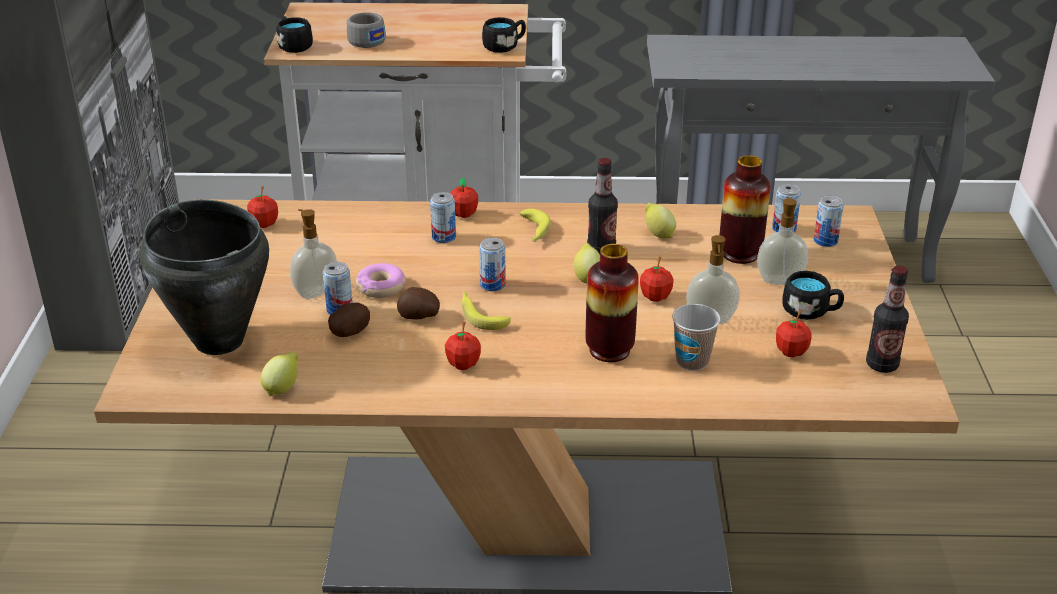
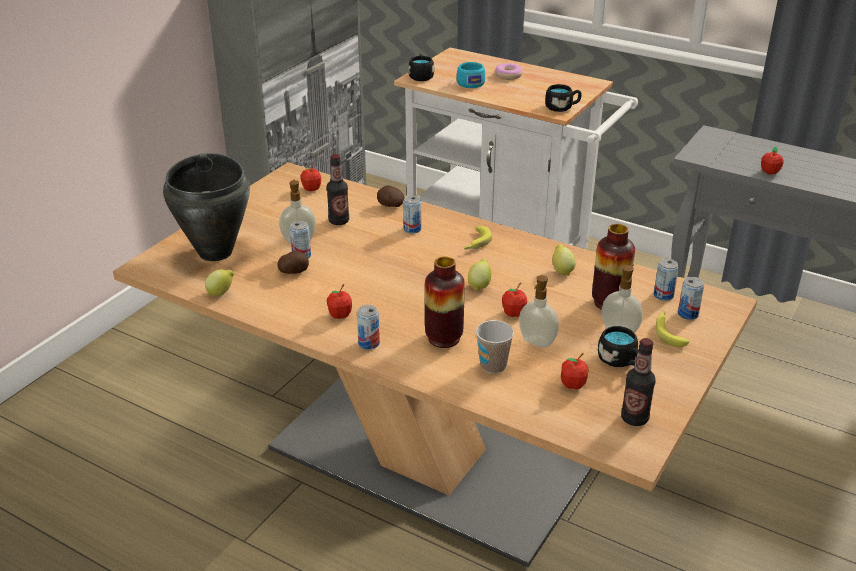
camera: 30 degrees right, 0 degrees up
grey cup [347,12,386,48] -> turquoise cup [456,62,485,88]
donut [356,263,406,298] -> donut moved to [495,63,523,80]
potato [397,287,440,319] -> potato moved to [377,185,405,207]
apple [450,178,478,218] -> apple moved to [761,147,784,175]
banana [462,291,511,330] -> banana moved to [656,310,690,347]
can [479,238,506,291] -> can moved to [357,305,380,349]
bottle [587,158,618,254] -> bottle moved to [326,154,349,225]

